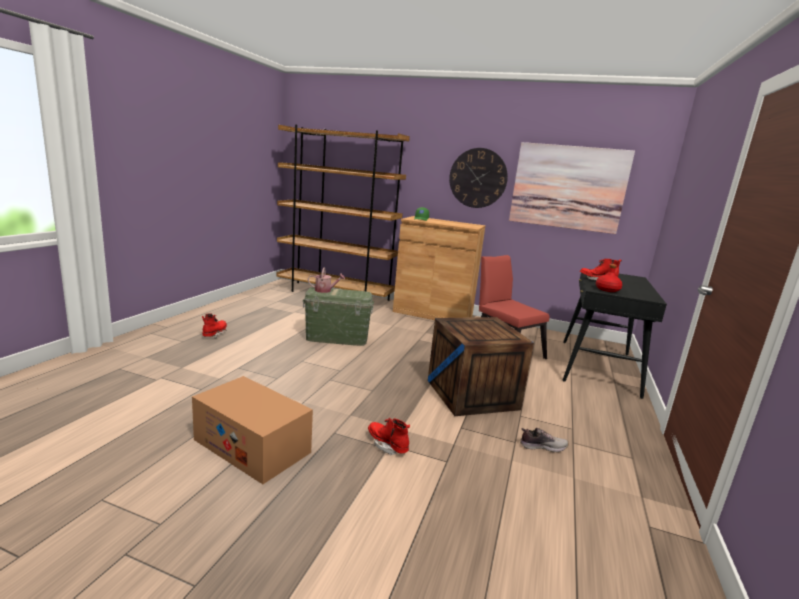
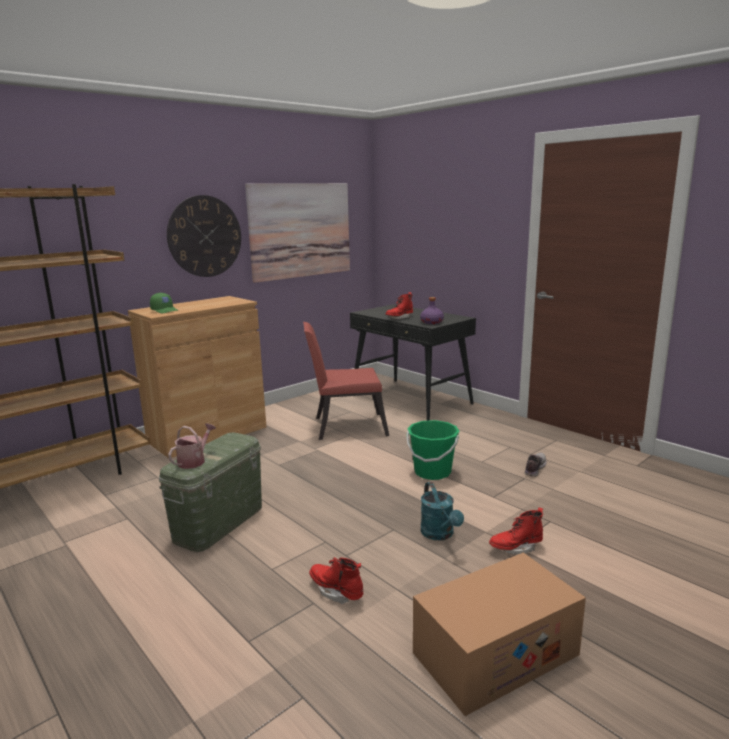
camera: 60 degrees left, 0 degrees up
red boot [202,313,227,339] -> red boot moved to [309,557,363,604]
crate [428,317,534,416] -> green bucket [406,420,459,480]
red bottle [596,264,622,292] -> purple bottle [420,297,444,324]
none -> turquoise watering can [421,482,464,540]

